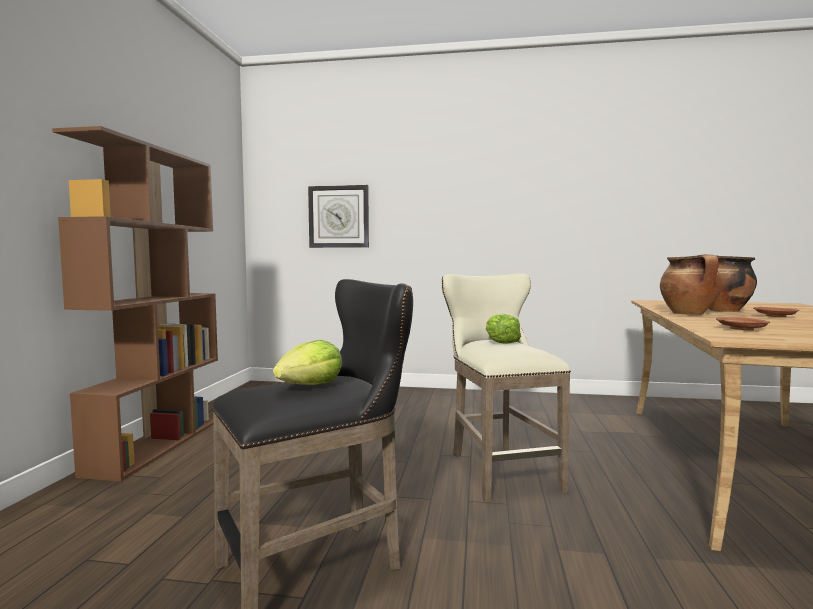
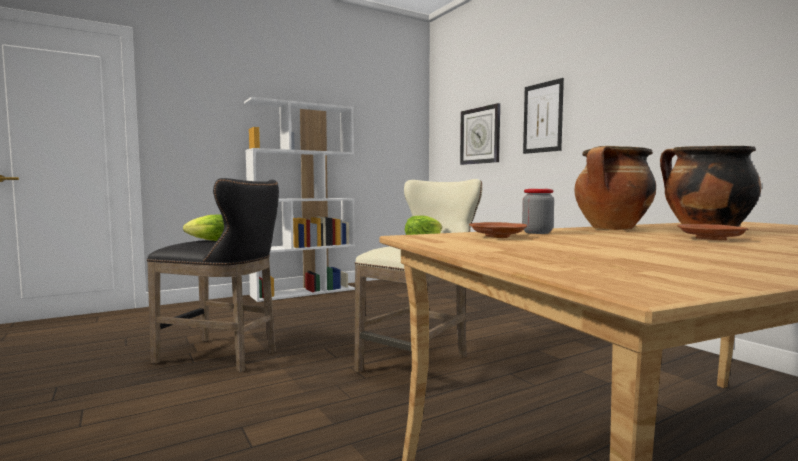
camera: 50 degrees right, 0 degrees up
brown bookcase [52,126,218,481] -> white bookcase [244,97,355,302]
none -> jar [522,189,554,234]
none -> picture [523,78,564,154]

